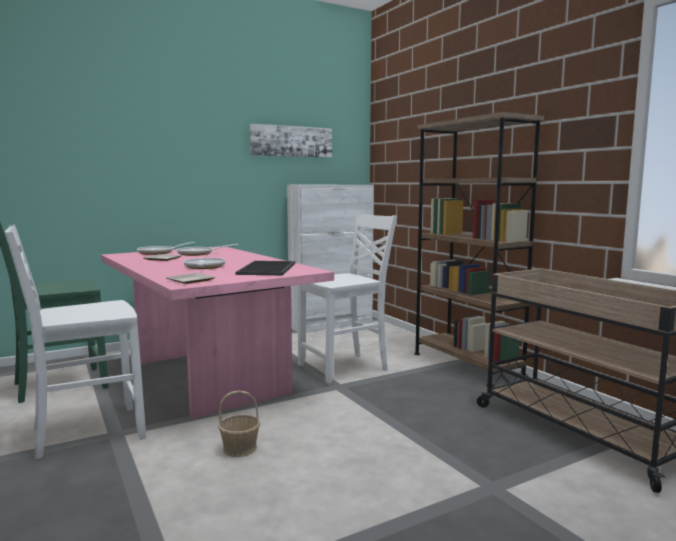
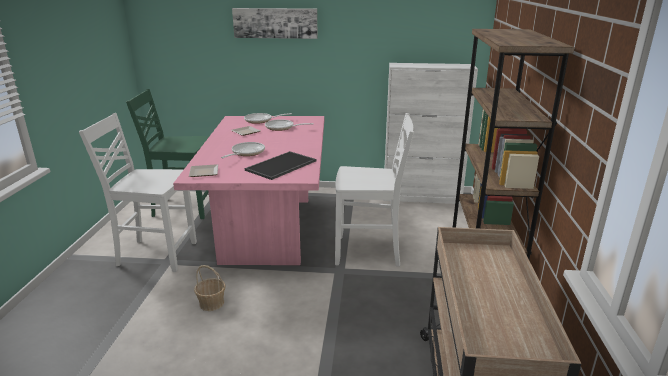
camera: 35 degrees right, 15 degrees up
picture [250,124,332,158] -> picture moved to [232,8,318,39]

